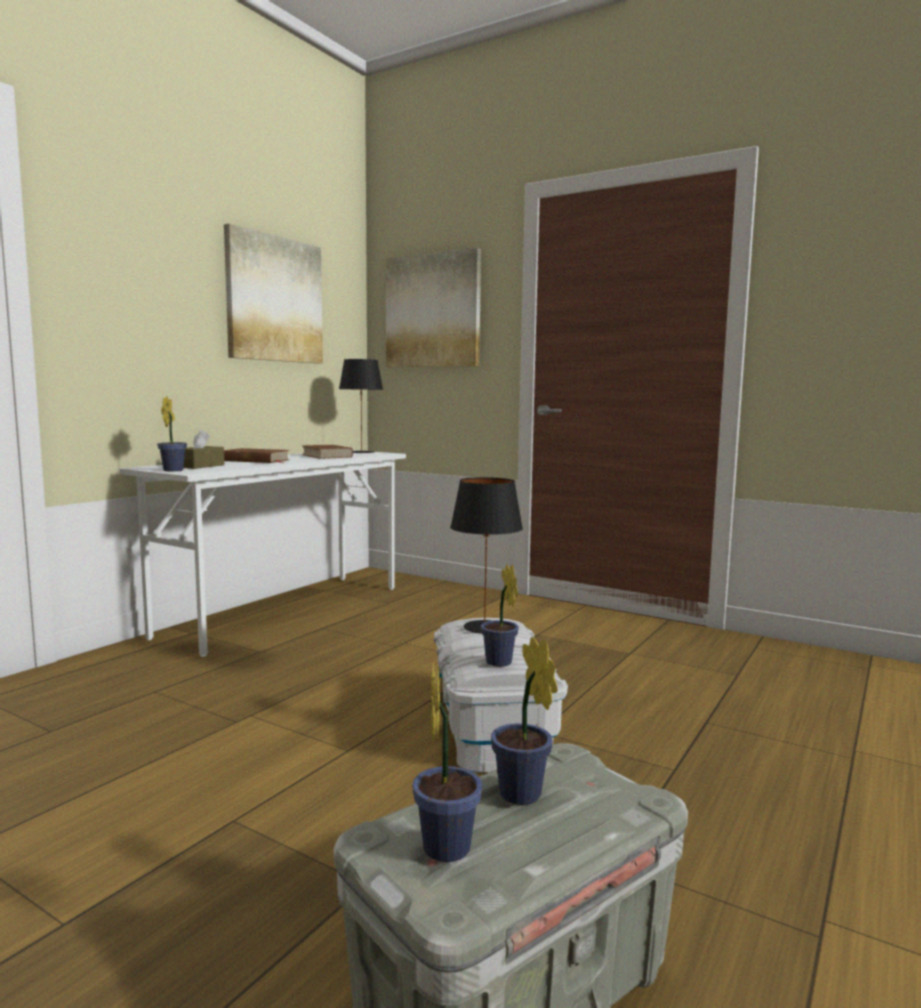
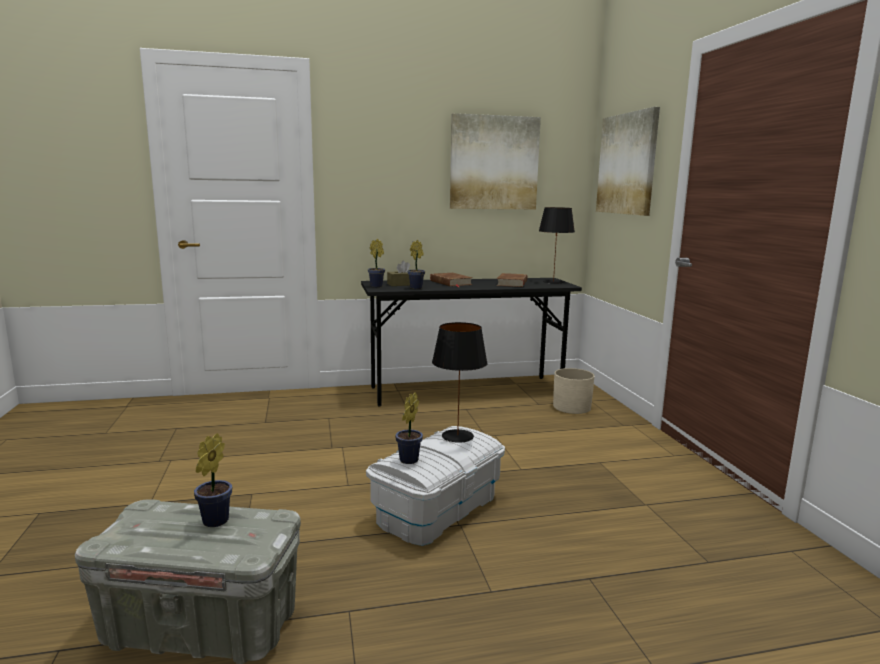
camera: 45 degrees right, 5 degrees up
white desk [119,450,406,657] -> black desk [361,278,582,407]
potted plant [412,662,483,862] -> potted plant moved to [408,240,425,289]
none -> beige planter [553,368,595,414]

